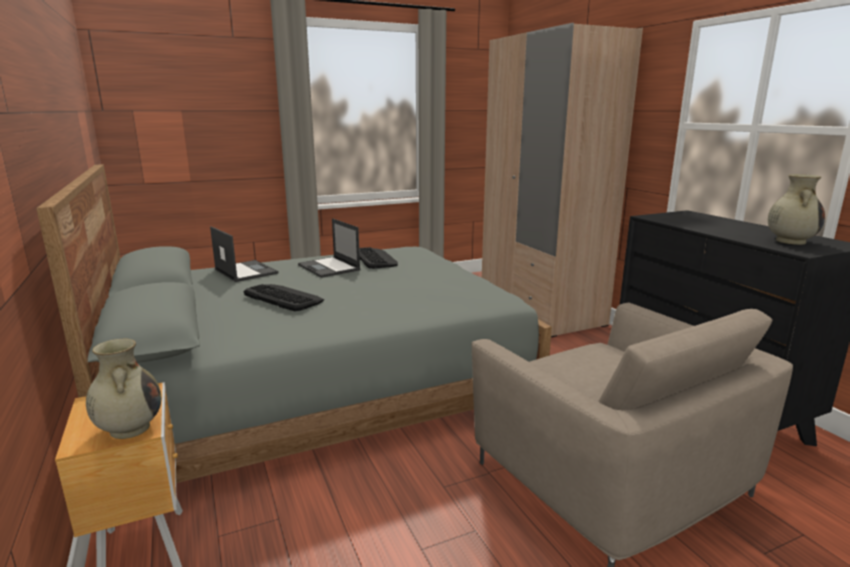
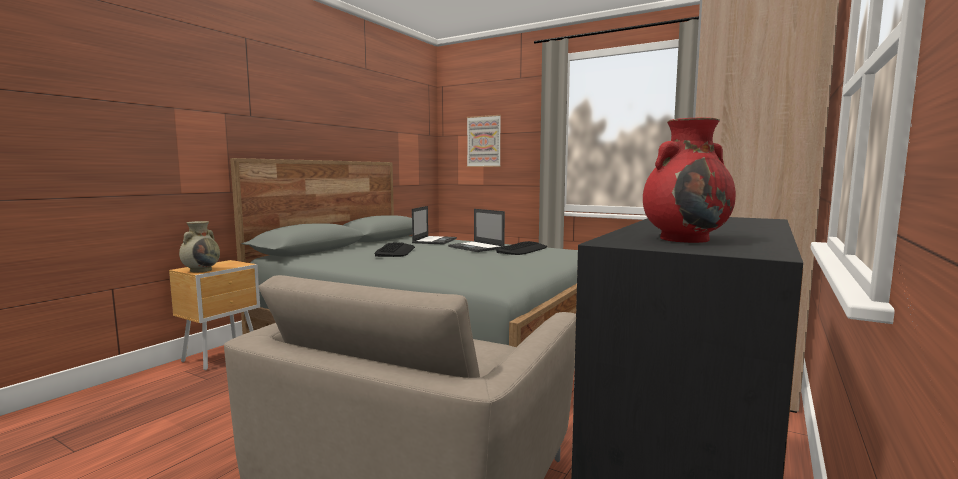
camera: 55 degrees right, 10 degrees down
laptop [298,218,361,278] -> laptop turned 60 degrees counterclockwise [448,209,505,252]
beige vase [768,174,825,245] -> red vase [643,117,736,243]
none -> picture [467,115,501,167]

